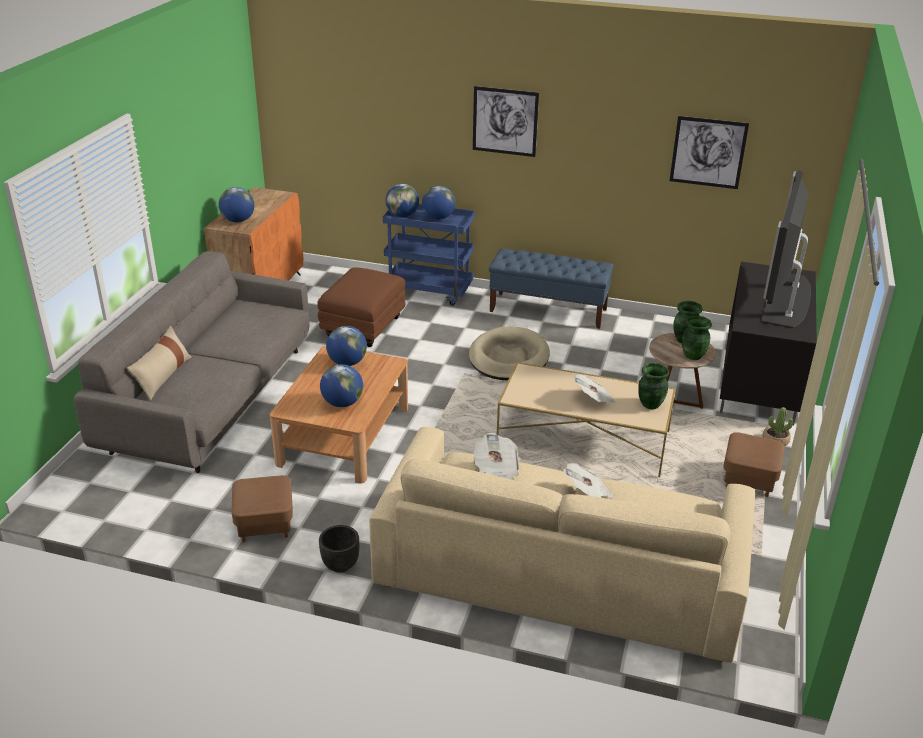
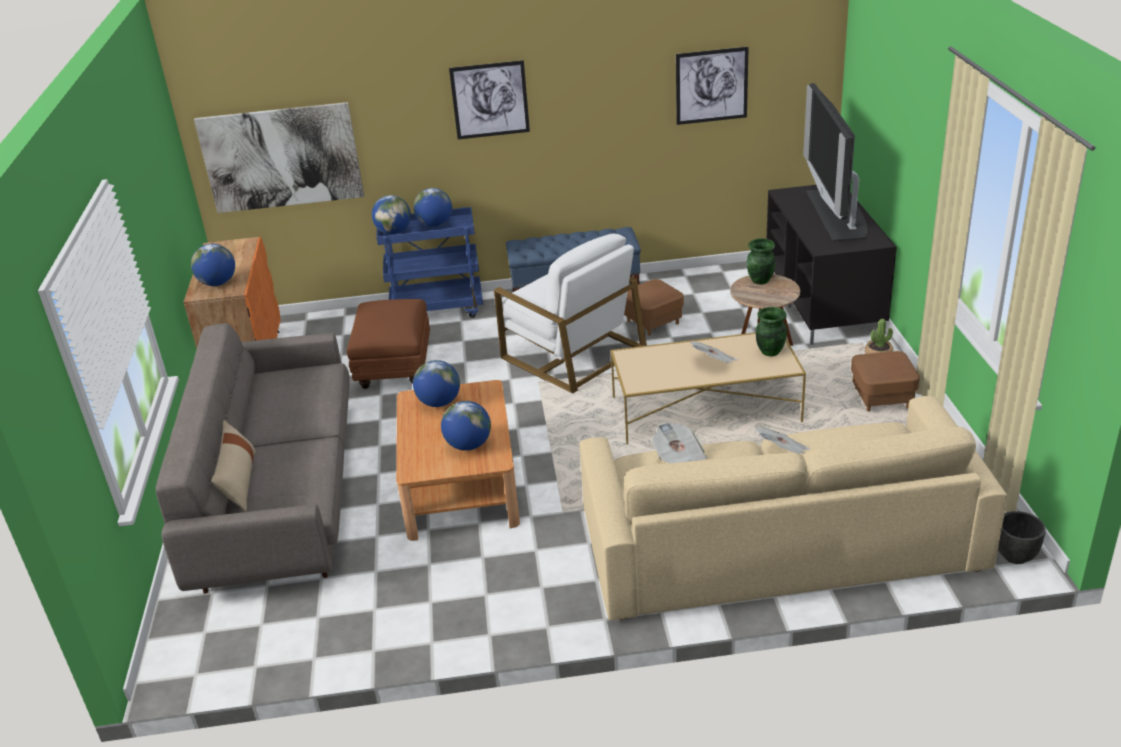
camera: 20 degrees left, 0 degrees up
brown ottoman [232,475,293,542] -> brown ottoman moved to [624,279,684,336]
black planter [319,525,359,573] -> black planter moved to [998,511,1046,564]
beige dog bed [469,327,550,380] -> white armchair [494,234,647,394]
green vase [682,316,712,360] -> none
none -> picture [194,102,364,213]

